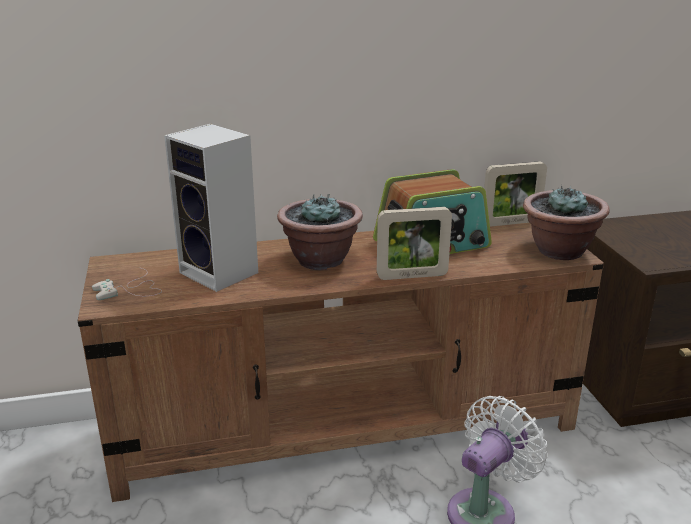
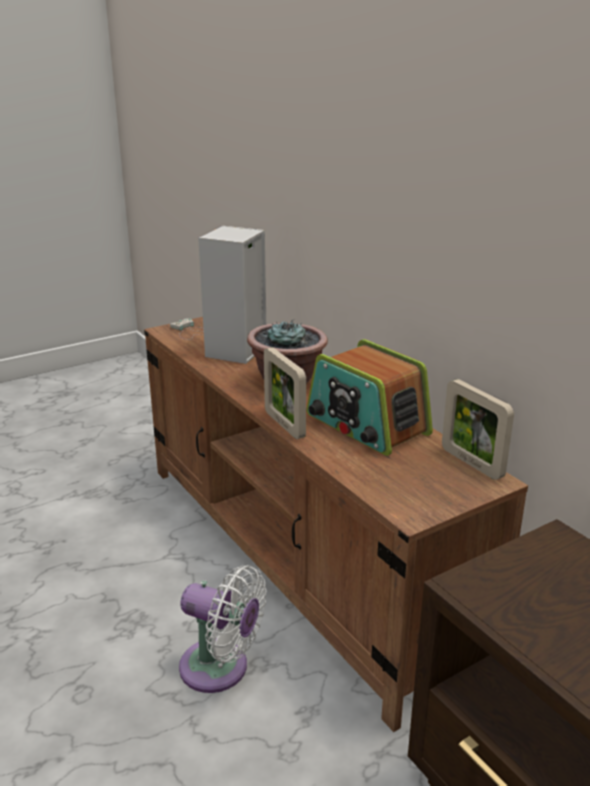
camera: 70 degrees right, 0 degrees up
potted plant [523,185,610,260] -> none

